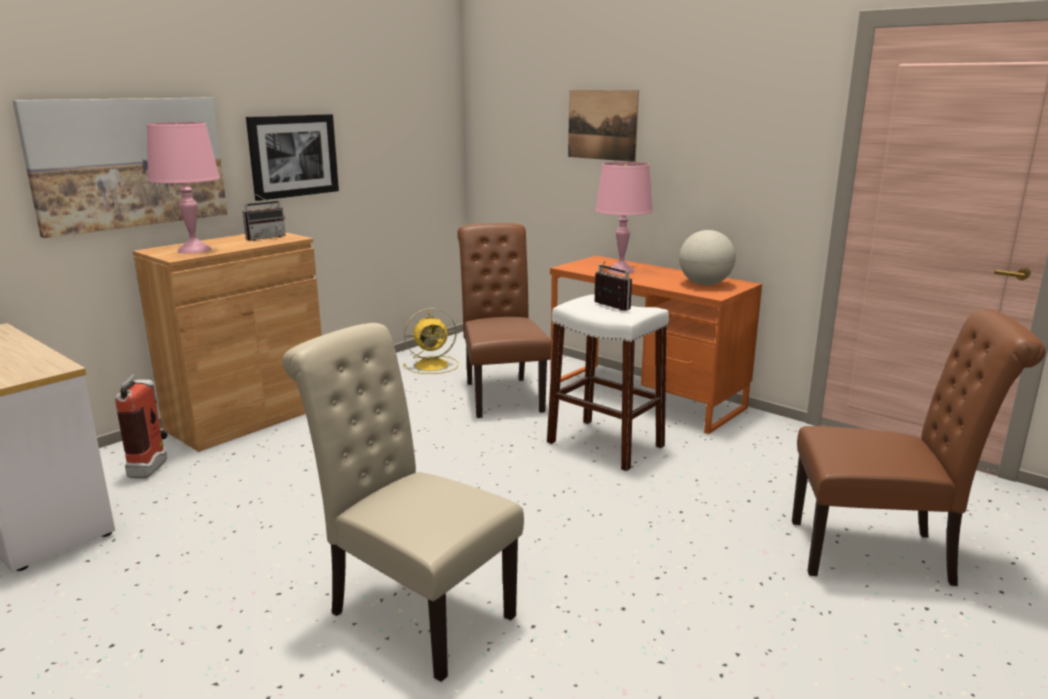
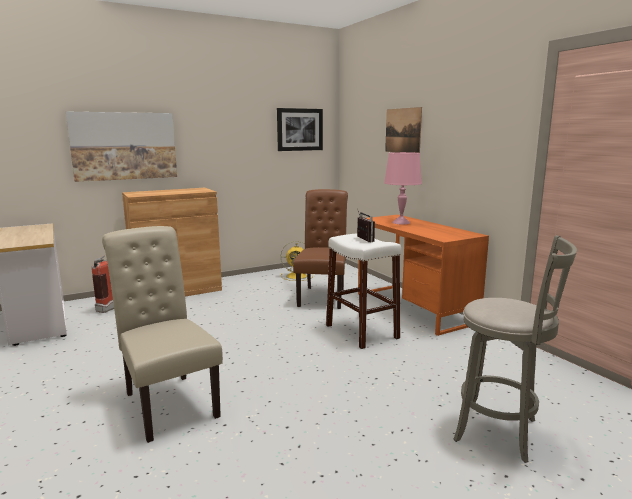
camera: 20 degrees right, 5 degrees down
pink table lamp [147,122,220,253] -> none
radio [243,192,286,241] -> none
picture [246,114,339,201] -> picture moved to [277,108,323,151]
globe [679,230,736,285] -> none
brown chair [792,309,1046,586] -> grey stool [454,235,577,463]

